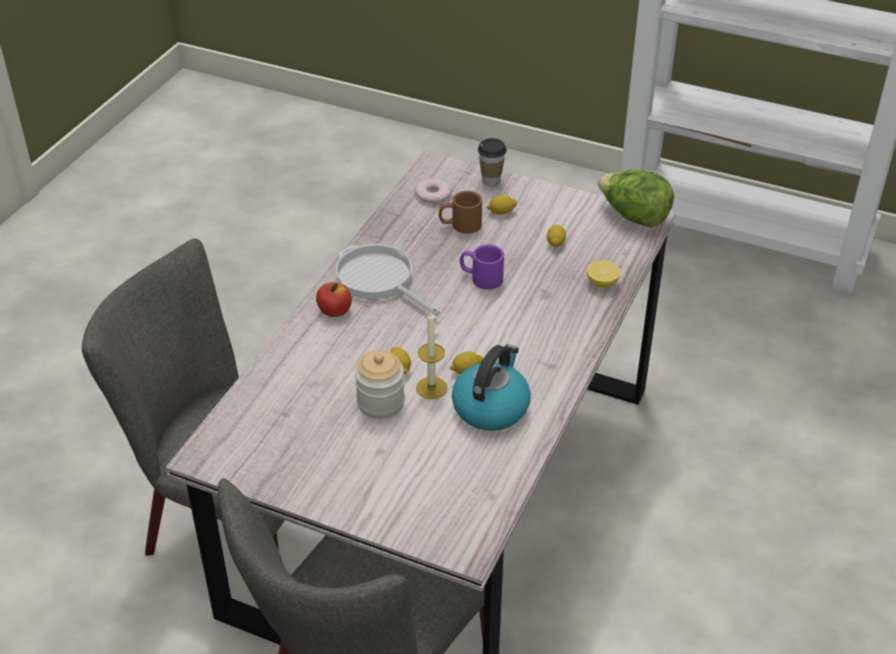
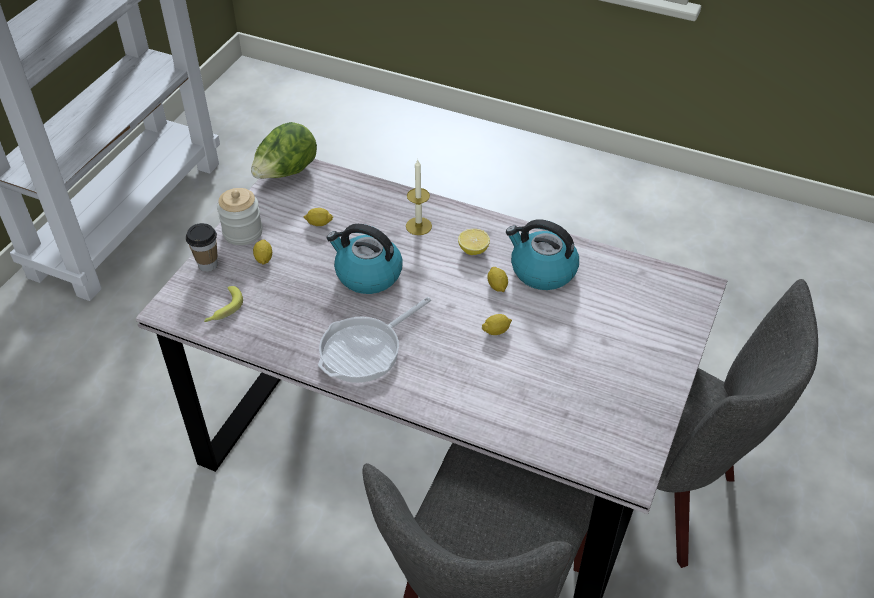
camera: 90 degrees left, 5 degrees up
apple [316,282,352,317] -> none
jar [355,350,405,419] -> jar moved to [217,188,263,245]
donut [415,178,452,203] -> banana [204,286,243,322]
candle [416,312,448,399] -> candle moved to [406,160,432,235]
brown mug [439,191,482,234] -> none
purple mug [460,244,504,290] -> kettle [327,224,403,294]
lemon [587,260,621,288] -> lemon moved to [458,229,490,255]

